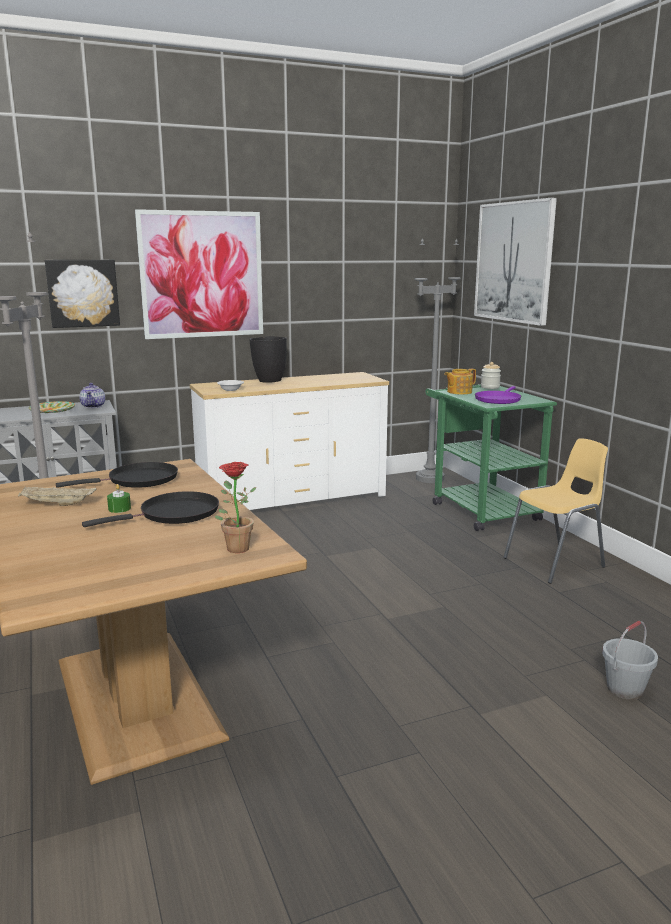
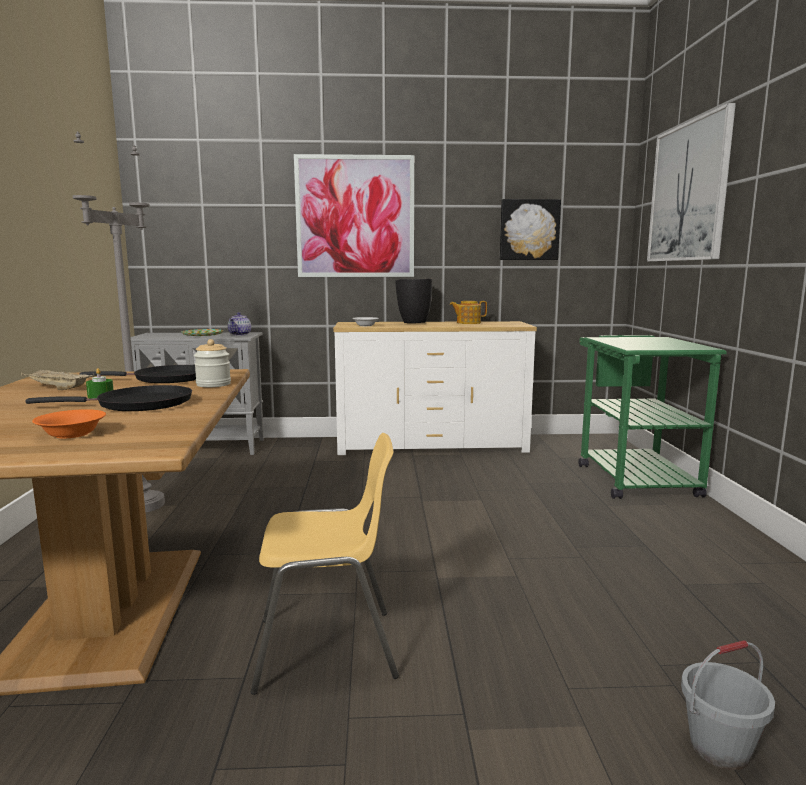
camera: 20 degrees right, 5 degrees down
picture [45,260,120,328] -> picture moved to [500,199,561,260]
potted plant [215,462,257,553] -> none
grey floor lamp [415,238,461,483] -> none
teapot [444,369,476,395] -> teapot moved to [450,301,487,324]
purple frying pan [475,386,521,404] -> none
jar [481,362,501,389] -> jar moved to [194,339,231,387]
yellow chair [503,438,608,584] -> yellow chair moved to [251,433,399,695]
none -> orange bowl [32,409,106,439]

